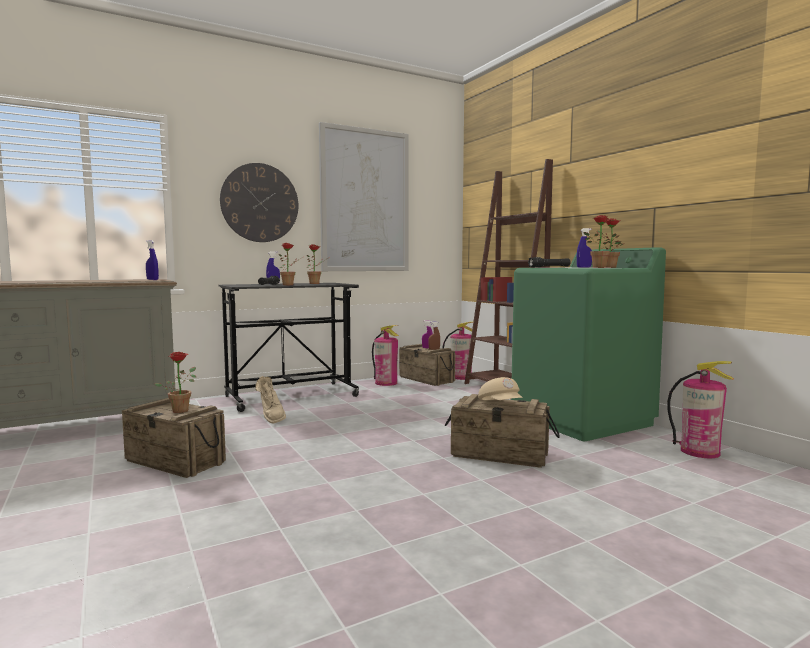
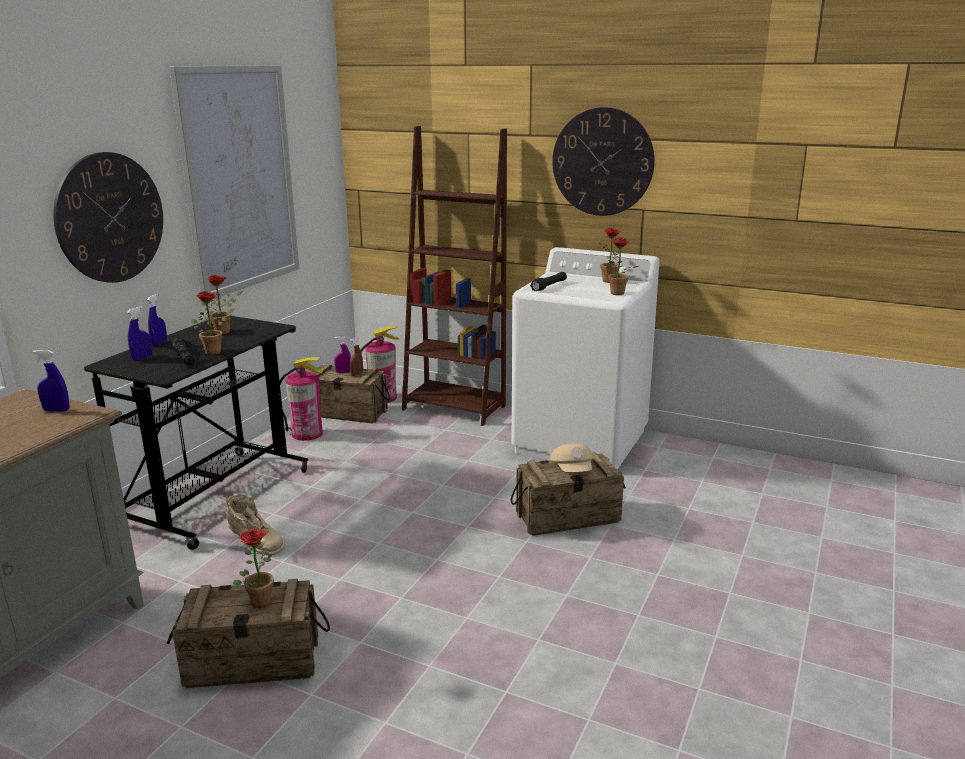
camera: 35 degrees left, 15 degrees up
beige cap [478,377,523,400] -> beige cap turned 45 degrees clockwise [550,444,593,472]
green washing machine [511,247,666,441] -> white washing machine [511,247,660,470]
blue spray bottle [577,228,592,268] -> blue spray bottle moved to [127,306,152,361]
fire extinguisher [667,361,734,458] -> none
none -> wall clock [552,107,655,216]

